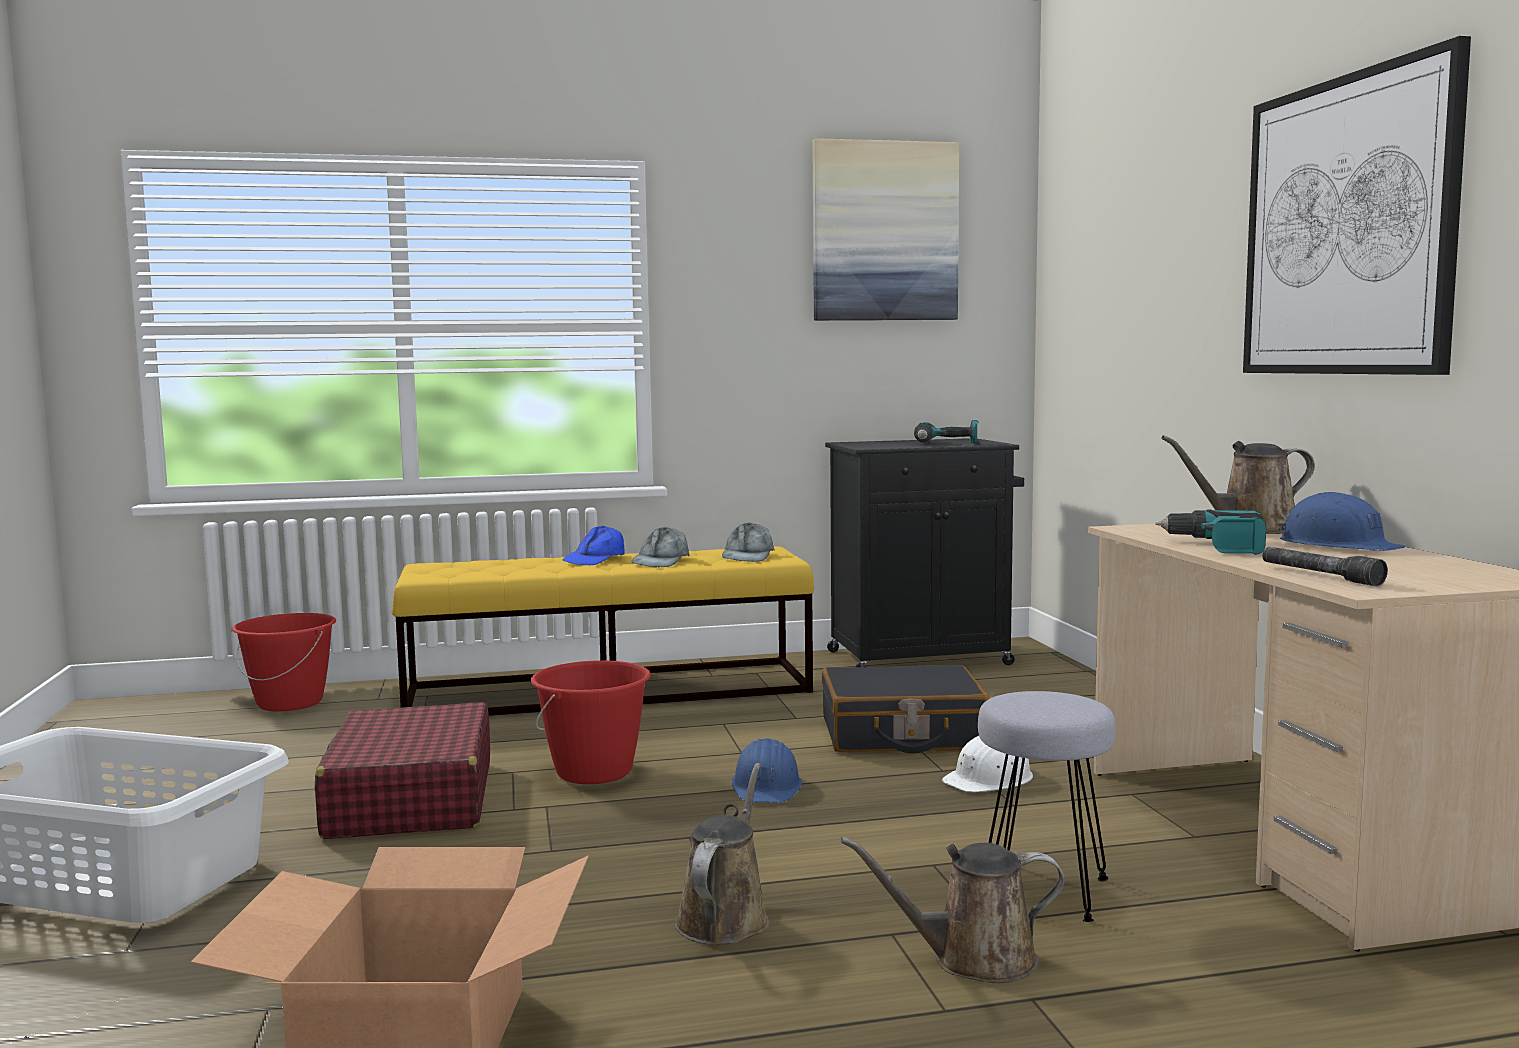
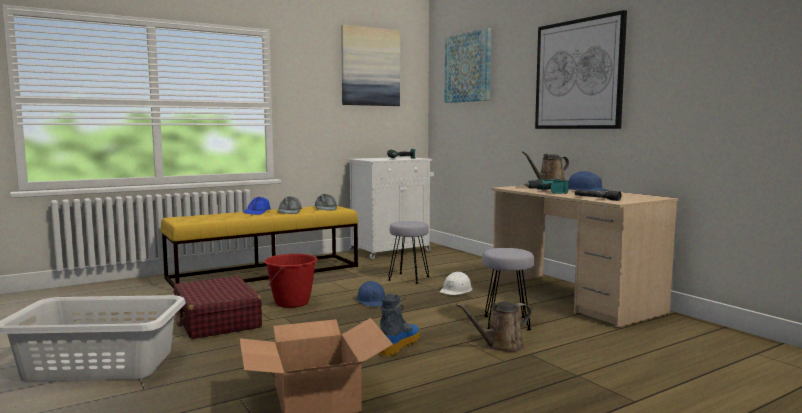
camera: 20 degrees left, 0 degrees up
red bucket [232,613,336,711] -> none
brown watering can [675,763,770,945] -> boot [379,294,420,357]
black suitcase [822,665,990,754] -> grey stool [388,221,429,284]
black cabinet [825,438,1024,667] -> white cabinet [347,157,434,259]
none -> picture [444,28,491,103]

